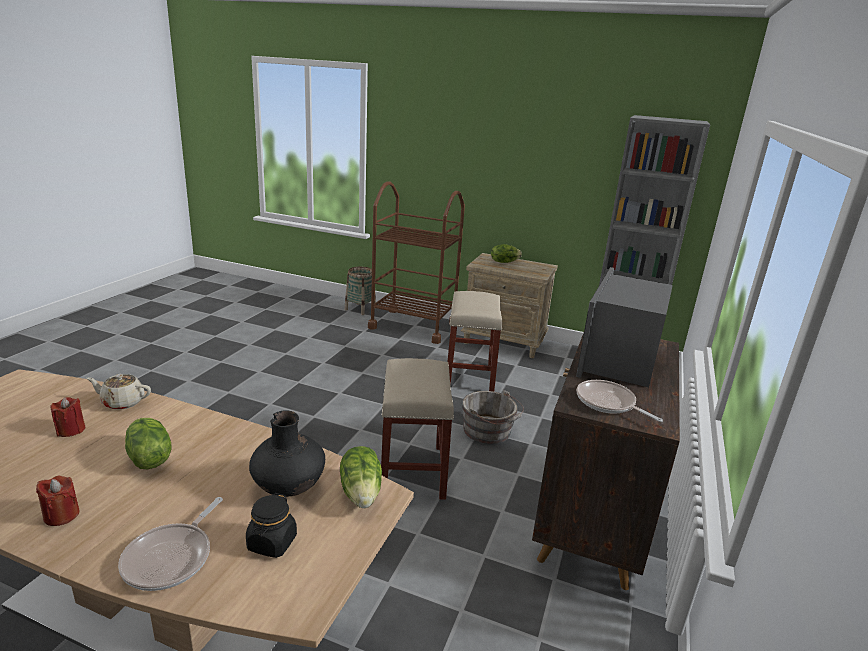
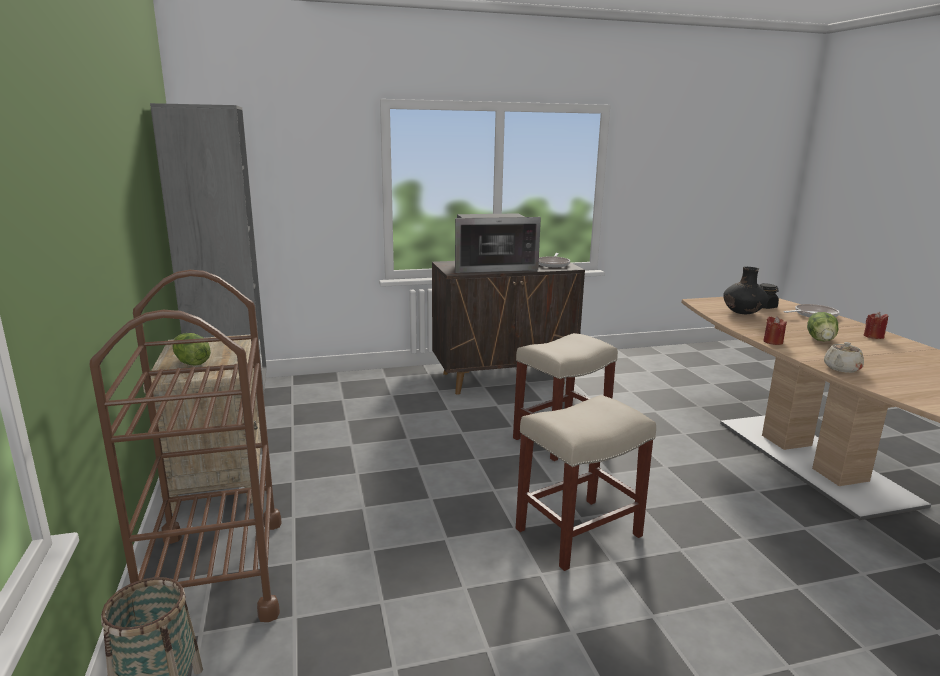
camera: 125 degrees left, 5 degrees down
red candle [51,397,85,437] -> red candle moved to [763,316,787,345]
beige teapot [87,374,151,410] -> beige teapot turned 75 degrees clockwise [824,342,864,373]
lettuce [340,446,382,508] -> none
beige stool [447,291,502,391] -> beige stool moved to [516,395,656,571]
grey bucket [462,390,524,444] -> none

